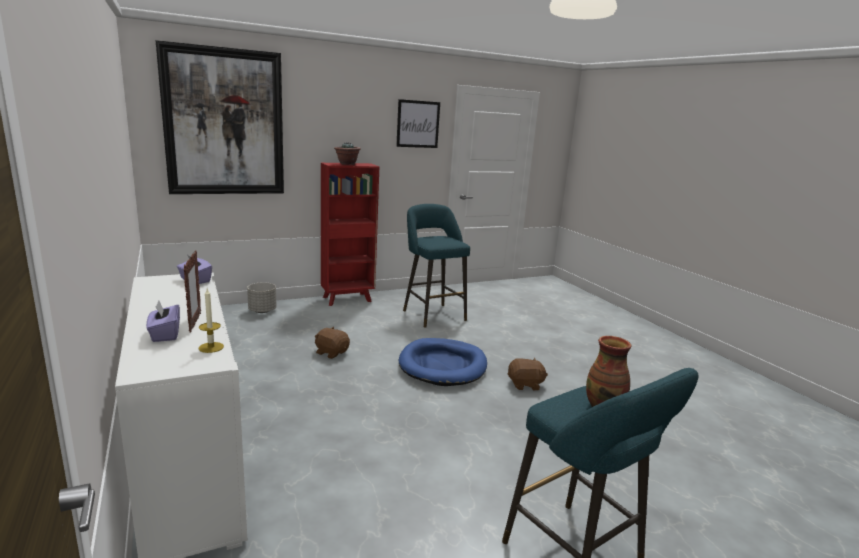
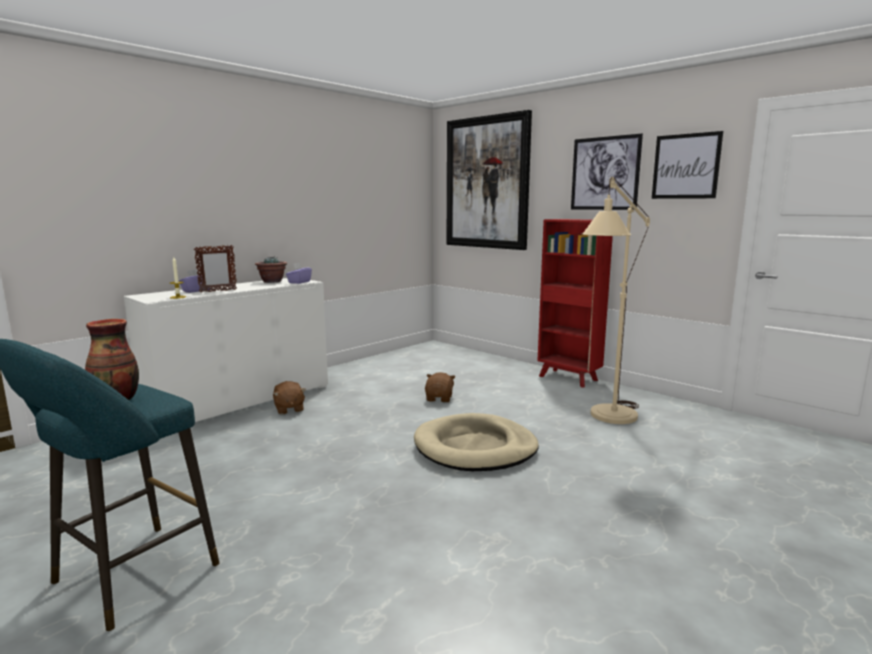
camera: 70 degrees right, 5 degrees down
grey planter [247,282,276,313] -> none
potted plant [334,142,361,165] -> potted plant moved to [255,256,287,283]
blue dog bed [399,338,487,386] -> beige dog bed [414,413,539,471]
turquoise stool [403,204,470,328] -> beige floor lamp [582,177,650,424]
brown plush toy [508,358,548,390] -> brown plush toy moved to [273,381,306,415]
none -> picture [571,133,643,210]

